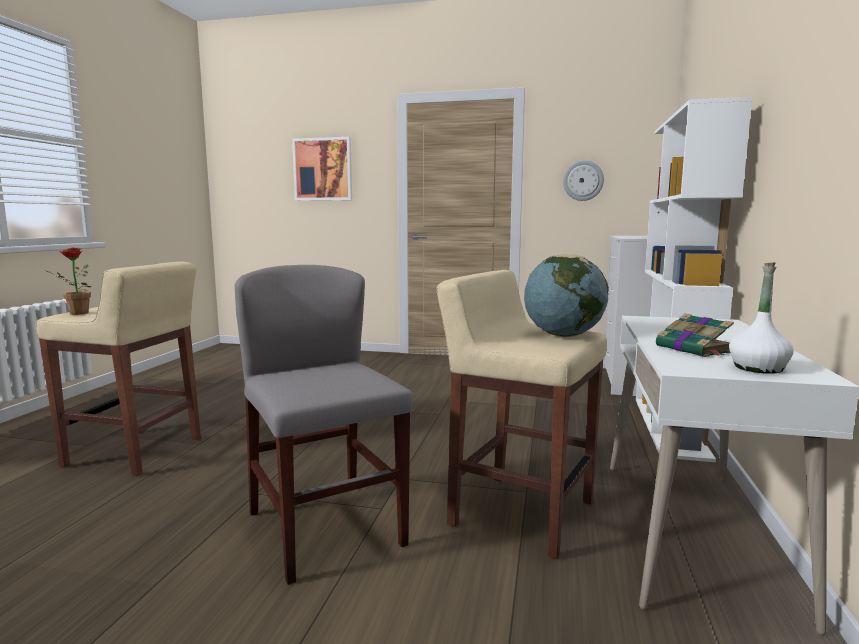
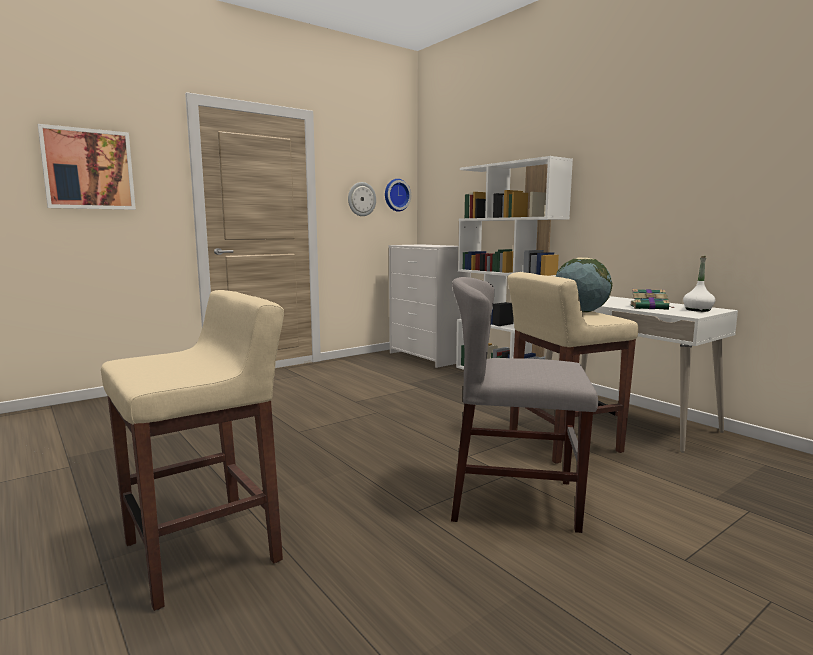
camera: 50 degrees left, 0 degrees up
potted plant [44,248,91,315] -> none
none -> wall clock [385,179,411,212]

